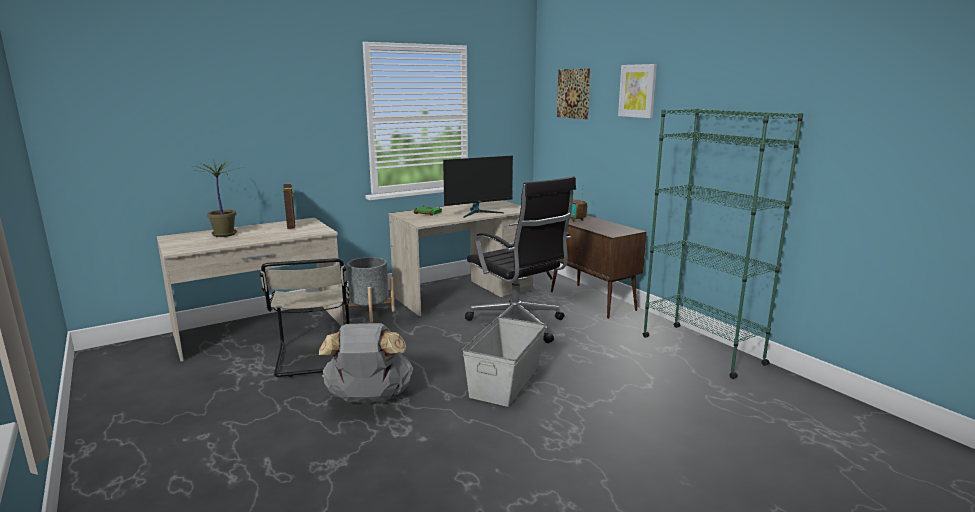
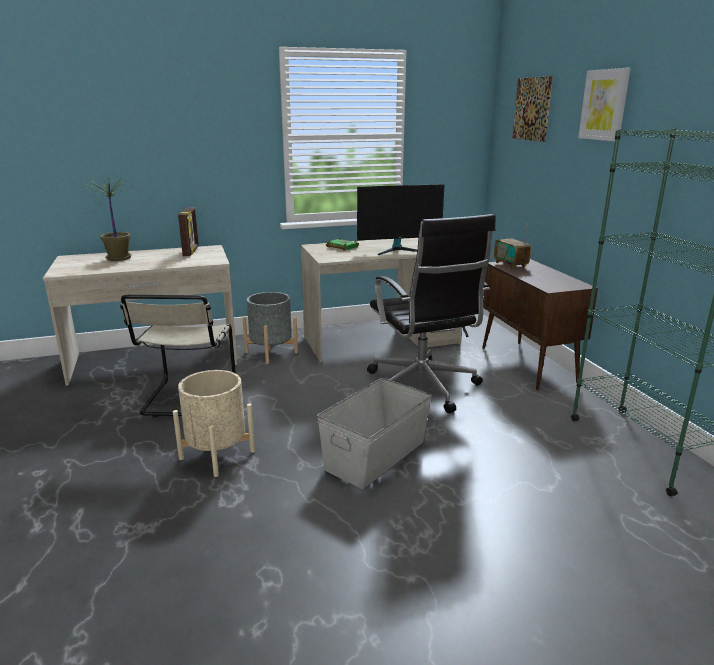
camera: 15 degrees right, 5 degrees up
grey backpack [319,323,413,403] -> beige planter [173,370,255,477]

